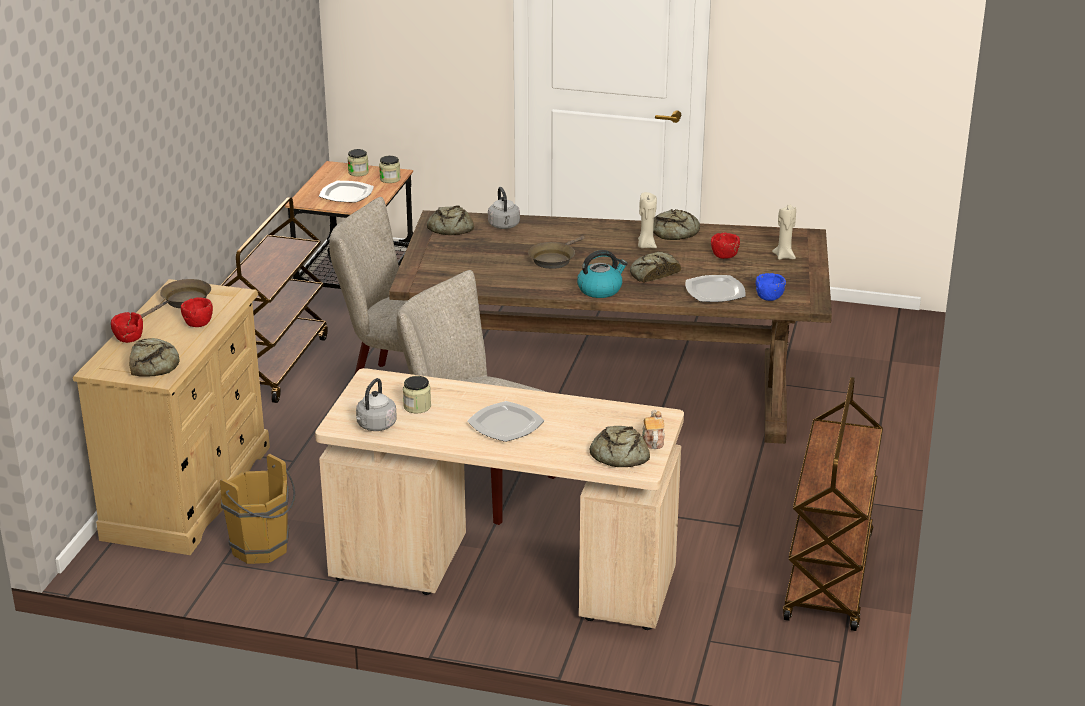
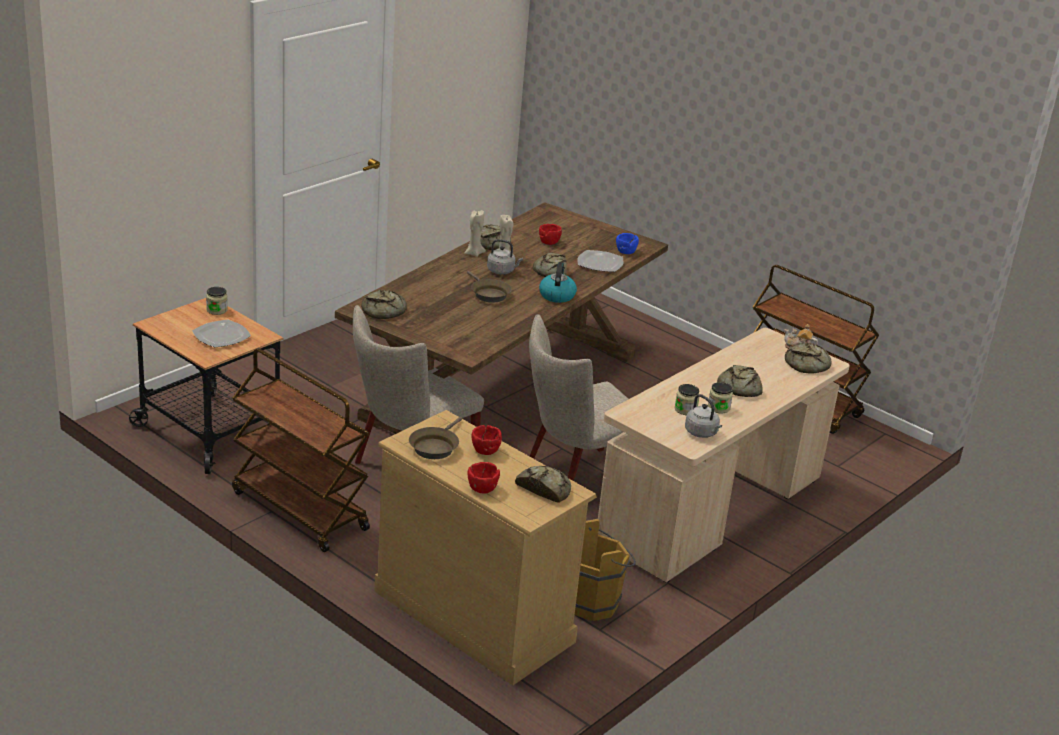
camera: 65 degrees left, 0 degrees up
brown frying pan [141,279,211,318] -> brown frying pan turned 135 degrees counterclockwise [409,416,463,459]
jar [348,149,369,176] -> jar moved to [708,382,733,413]
plate [467,401,544,442] -> bread [717,365,763,397]
grey kettle [488,187,520,229] -> grey kettle moved to [487,239,523,274]
beige candle [772,205,796,260] -> beige candle moved to [464,210,486,257]

